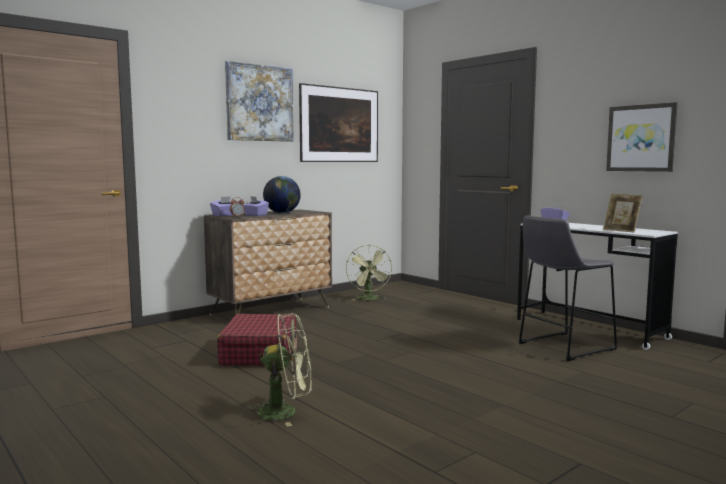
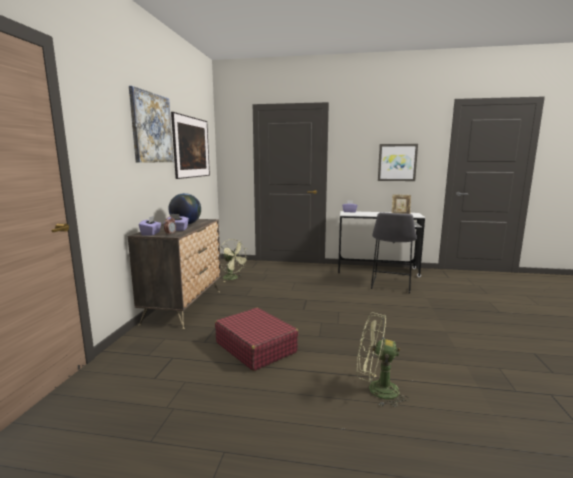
camera: 40 degrees left, 5 degrees up
green fan [247,313,312,427] -> green fan turned 120 degrees counterclockwise [357,312,409,407]

